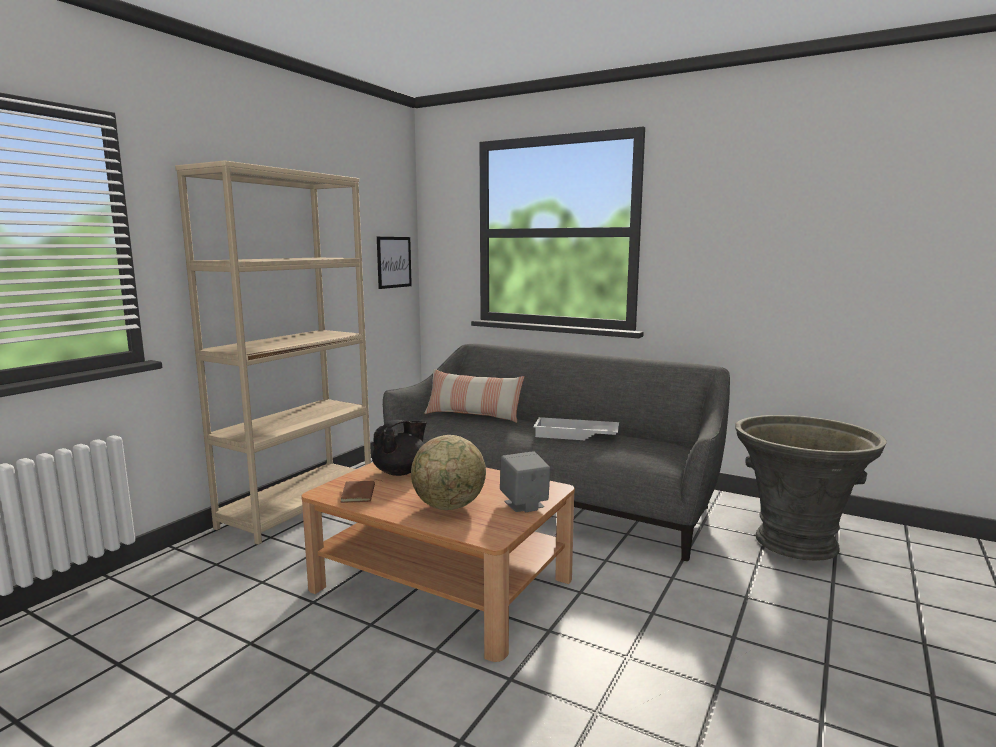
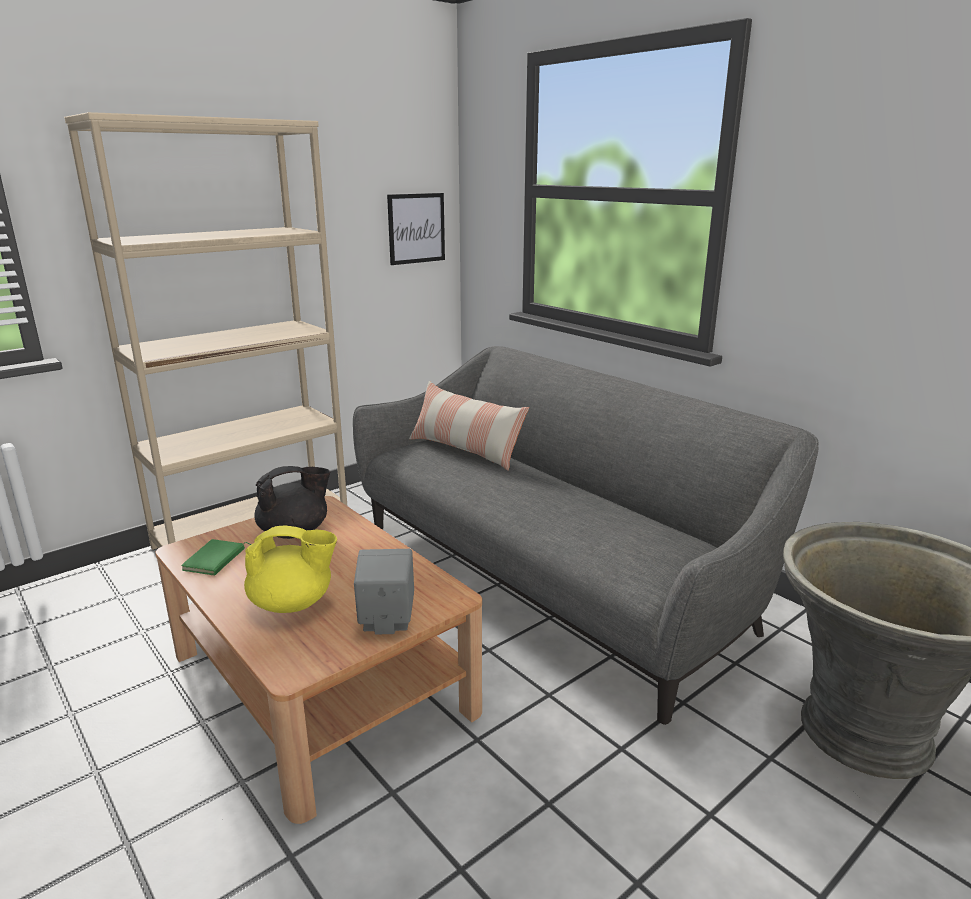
camera: 20 degrees right, 10 degrees up
brown book [340,480,384,503] -> green book [181,539,251,576]
globe [411,435,486,510] -> yellow teapot [244,525,337,613]
white tray [533,417,619,440] -> none

